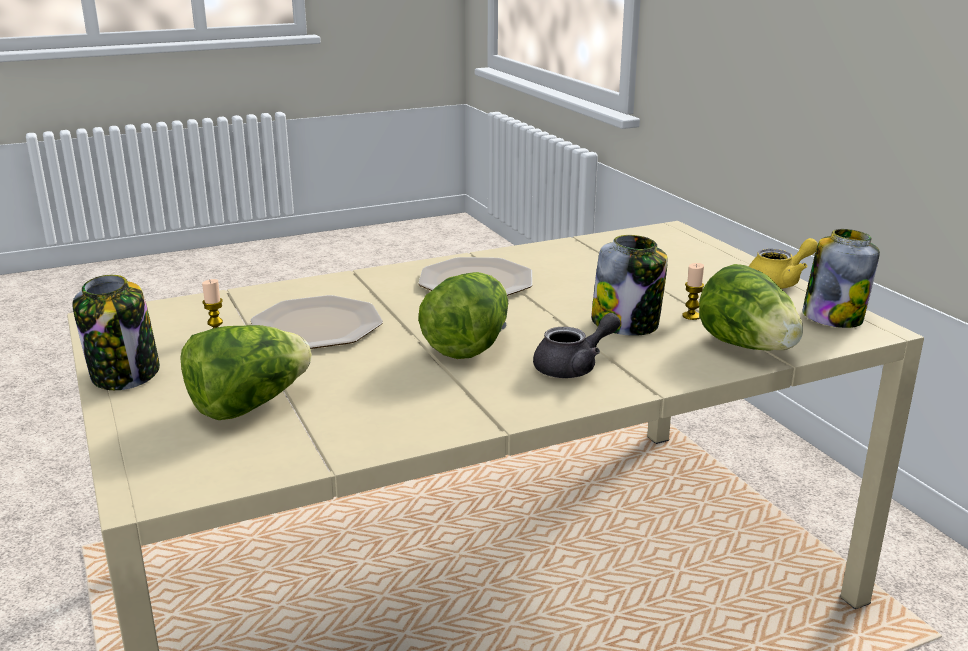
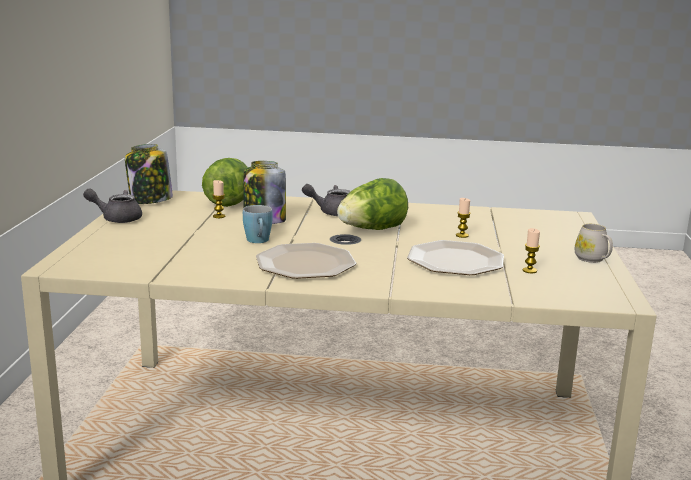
camera: 150 degrees left, 5 degrees down
jar [72,275,160,390] -> white mug [575,224,613,263]
lettuce [180,325,312,420] -> none
yellow teapot [749,238,818,289] -> grey teapot [83,188,142,223]
none -> blue mug [243,205,273,243]
none -> candle [456,198,471,238]

